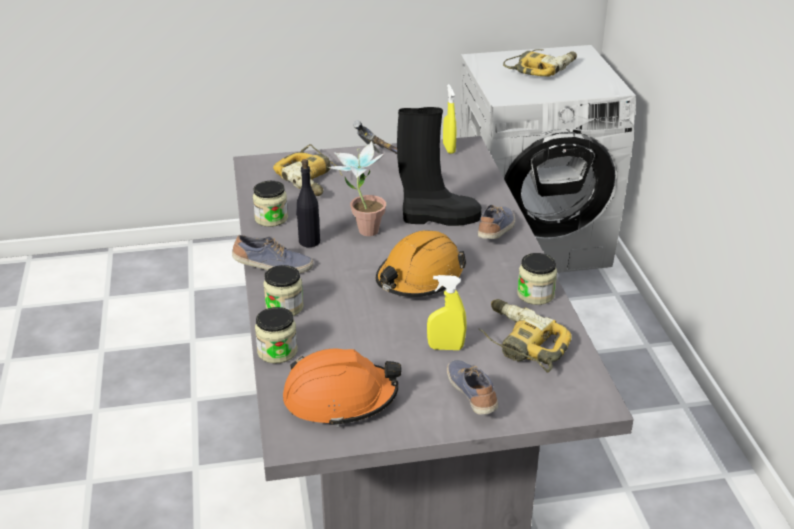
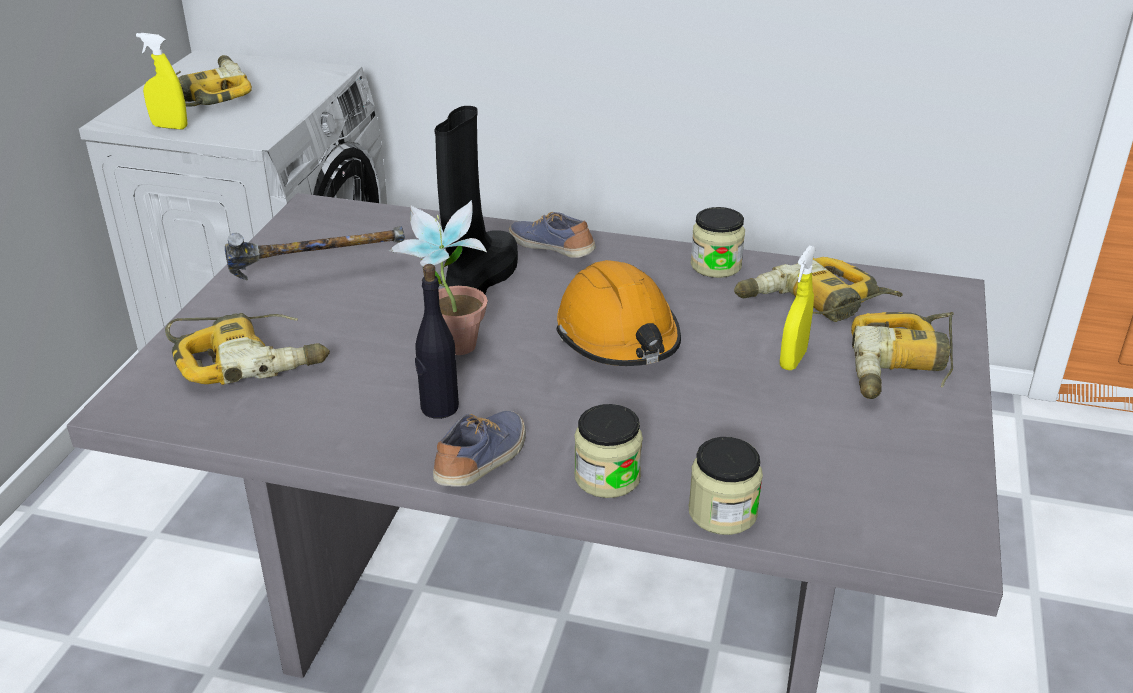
camera: 65 degrees left, 0 degrees up
jar [253,181,288,227] -> none
orange hard hat [283,348,402,427] -> none
yellow spray bottle [443,84,456,154] -> yellow spray bottle moved to [136,33,188,130]
shoe [447,360,498,415] -> power drill [851,312,954,399]

